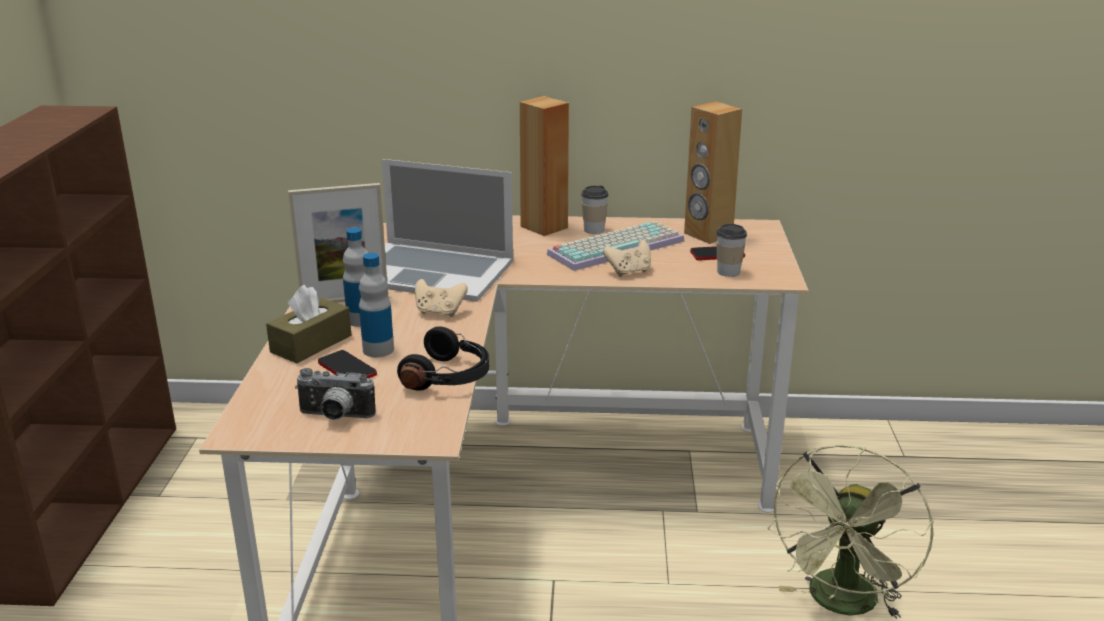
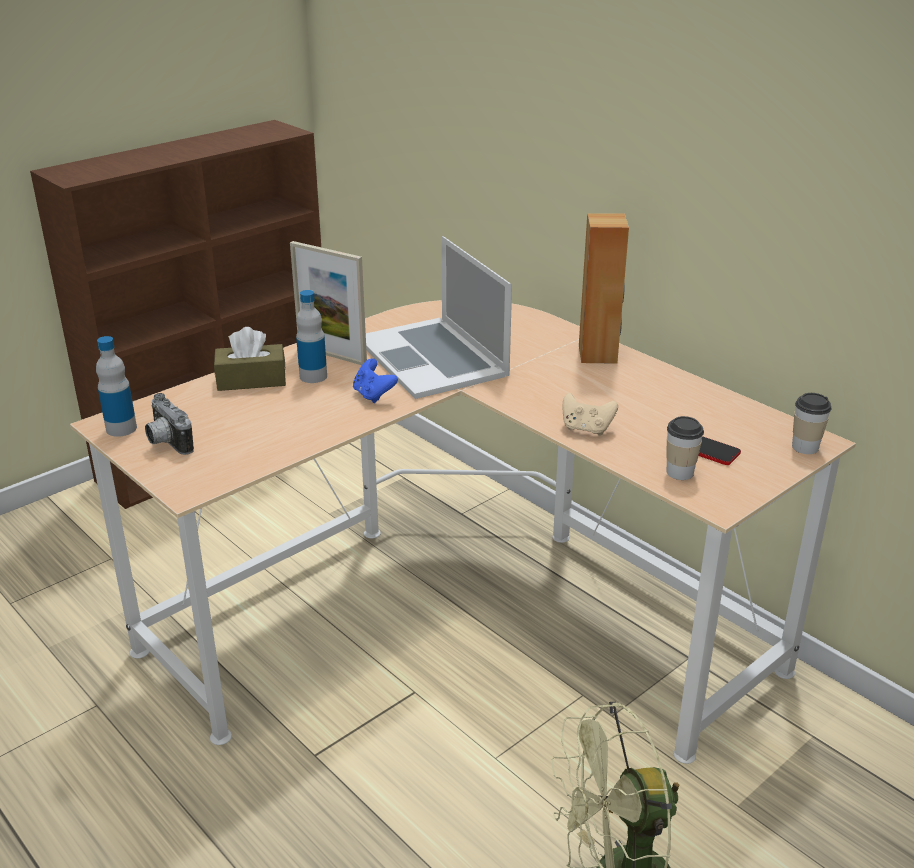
camera: 45 degrees right, 5 degrees up
phone [318,350,377,378] -> none
bottle [359,253,394,357] -> bottle moved to [96,336,137,437]
black headphones [397,326,489,391] -> none
beige game controller [415,279,468,317] -> blue game controller [353,359,398,403]
keyboard [547,221,685,271] -> none
cup [581,185,608,234] -> cup moved to [792,393,832,454]
brown speaker [684,102,742,244] -> none

